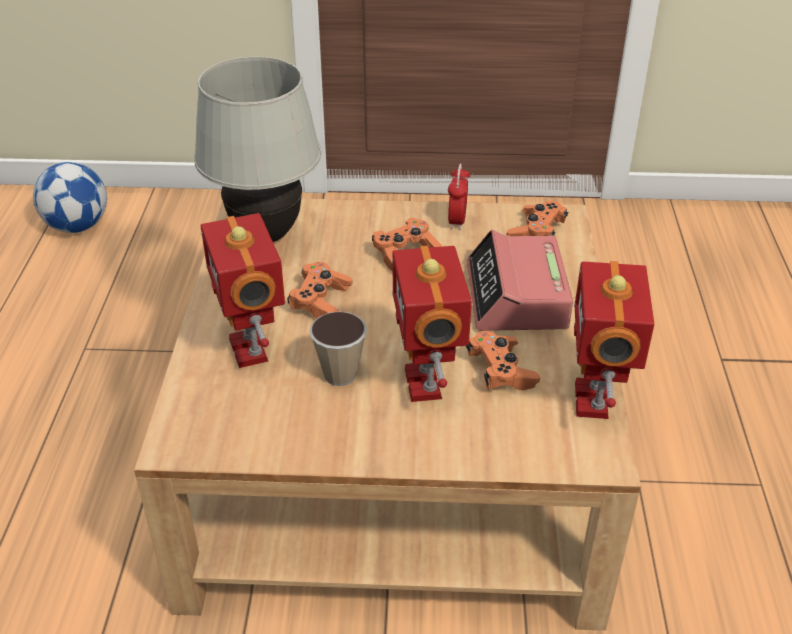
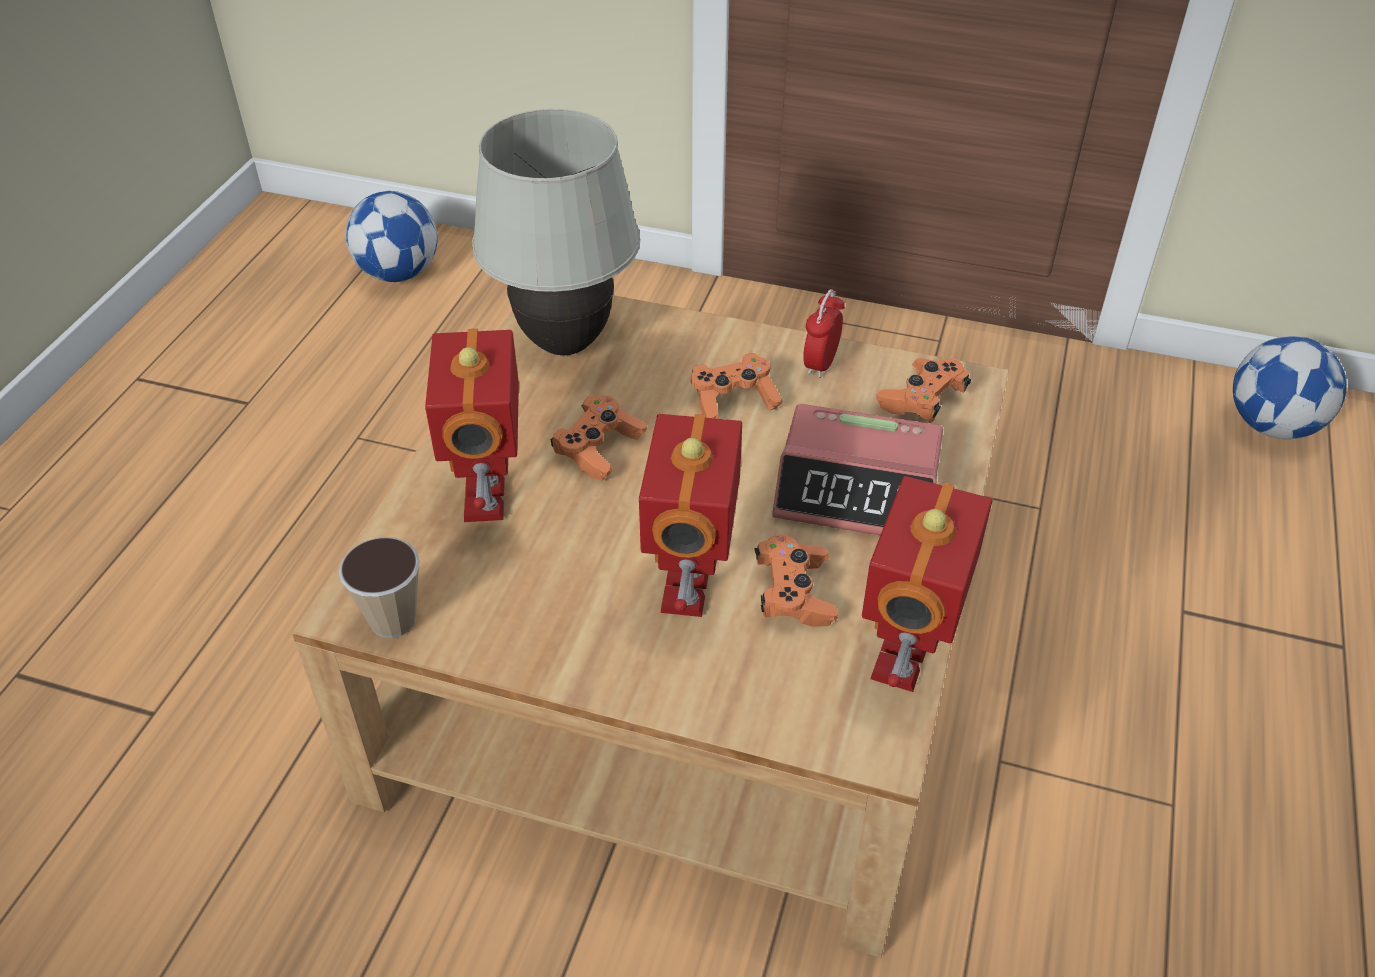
camera: 15 degrees right, 5 degrees up
cup [309,312,367,386] -> cup moved to [339,537,420,638]
alarm clock [467,230,573,331] -> alarm clock turned 90 degrees counterclockwise [772,404,943,535]
none -> football [1233,336,1347,439]

